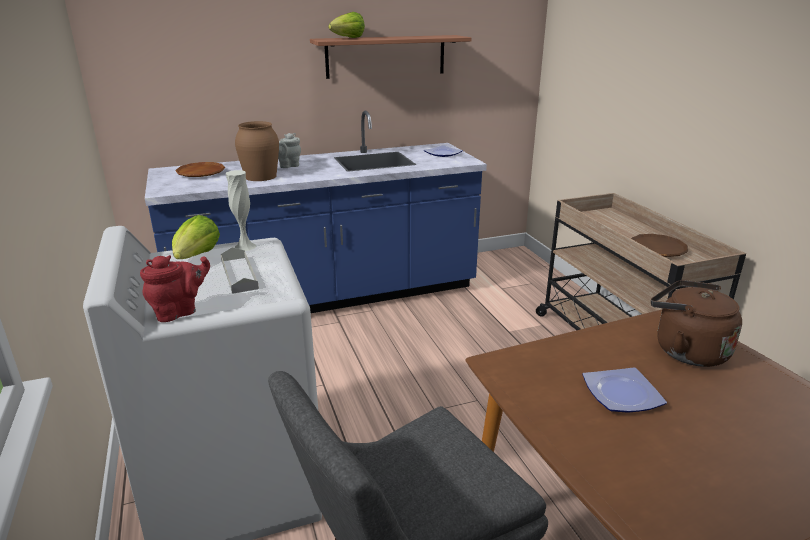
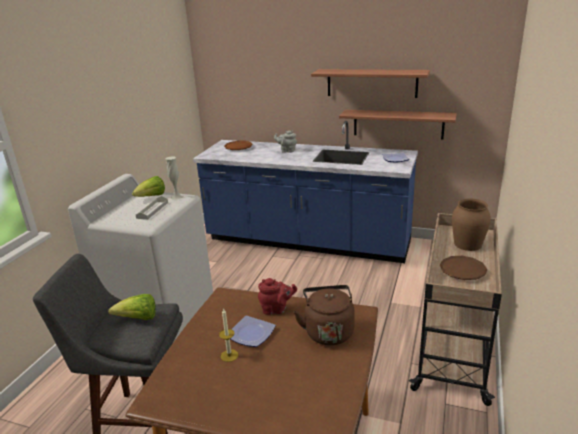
camera: 40 degrees right, 0 degrees up
red teapot [140,255,210,322] -> red teapot moved to [258,278,297,315]
brown vase [235,121,279,181] -> brown vase moved to [452,198,491,251]
lettuce [328,12,365,38] -> lettuce moved to [108,294,156,320]
none -> candle [219,308,238,362]
none -> shelf [339,110,457,139]

